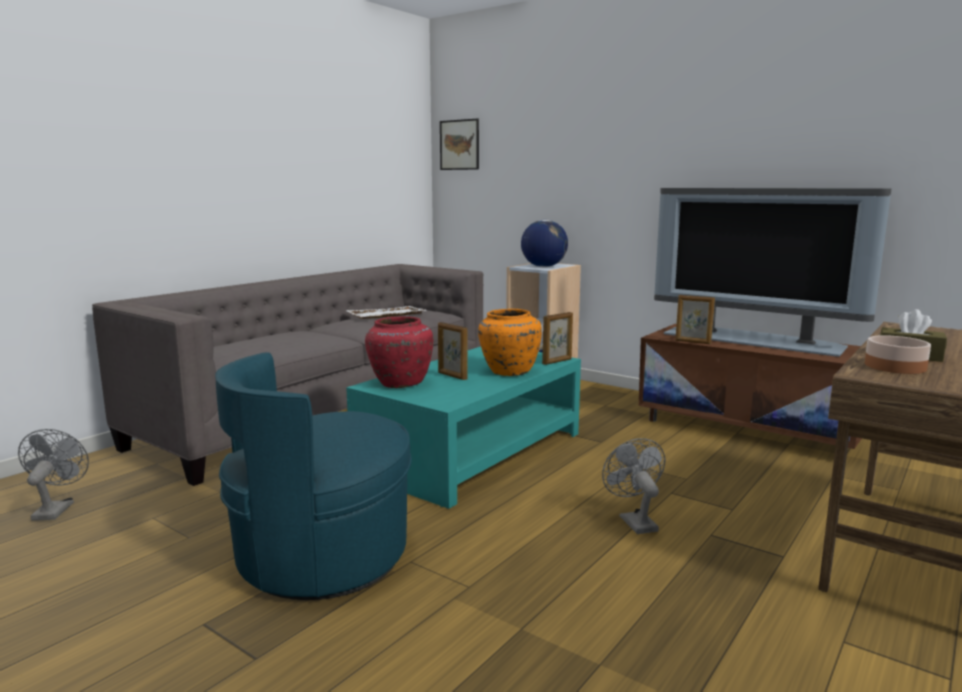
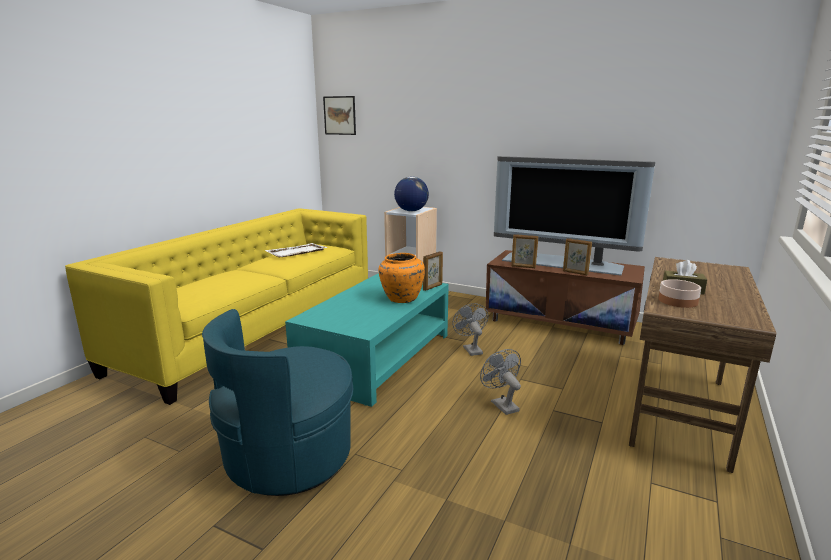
camera: 10 degrees left, 5 degrees up
grey fan [18,429,89,521] -> grey fan moved to [453,303,489,356]
grey sofa [92,264,483,486] -> yellow sofa [65,208,368,405]
red vase [365,317,433,388] -> none
picture frame [438,322,468,380] -> picture frame moved to [563,238,592,275]

